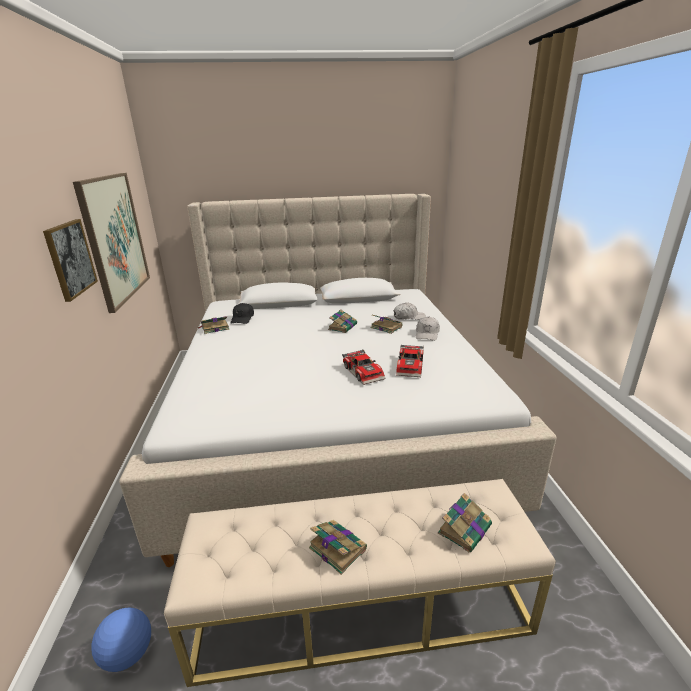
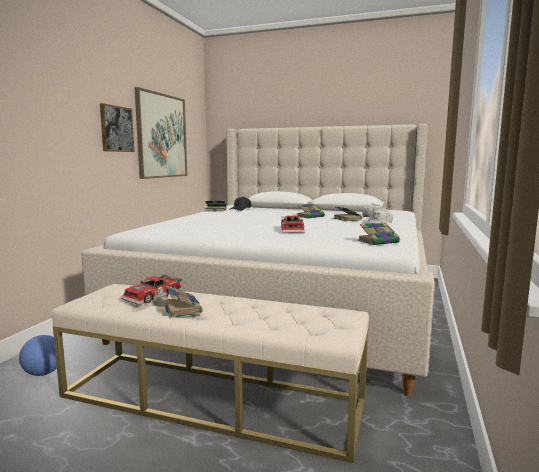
camera: 25 degrees right, 15 degrees down
toy car [396,345,424,377] -> toy car moved to [121,274,182,305]
book [438,493,492,552] -> book moved to [358,222,400,245]

